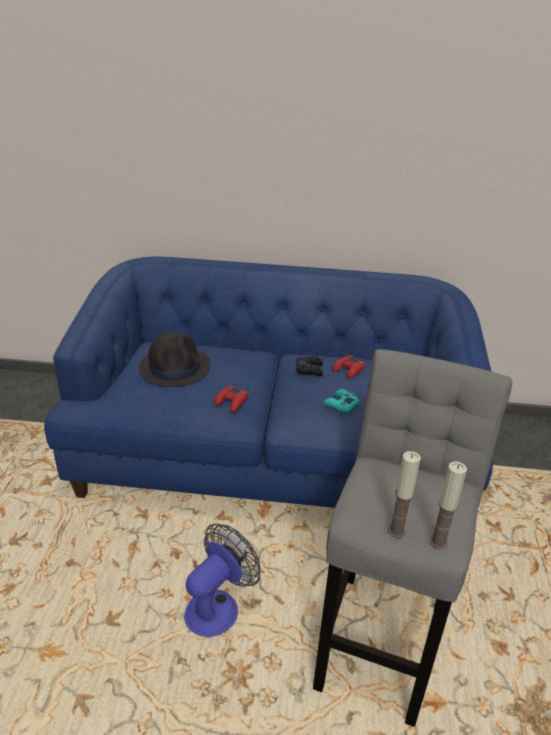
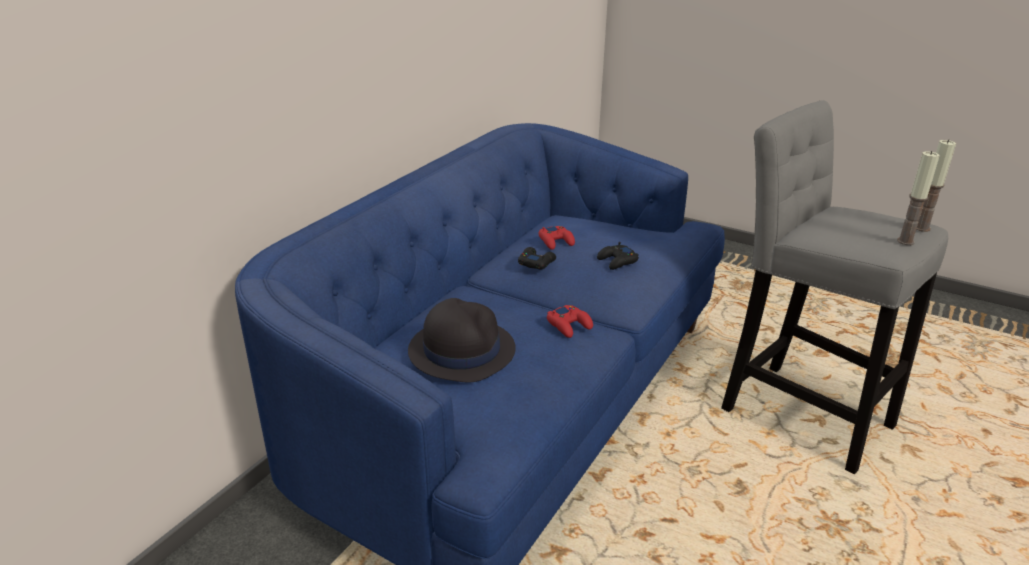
camera: 65 degrees left, 5 degrees down
fan [184,524,261,637] -> none
turquoise game controller [324,389,359,413] -> black game controller [597,242,639,270]

